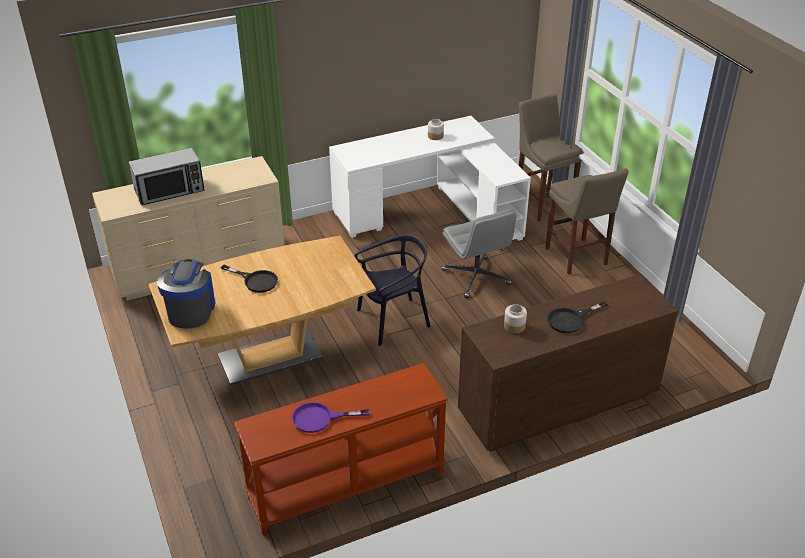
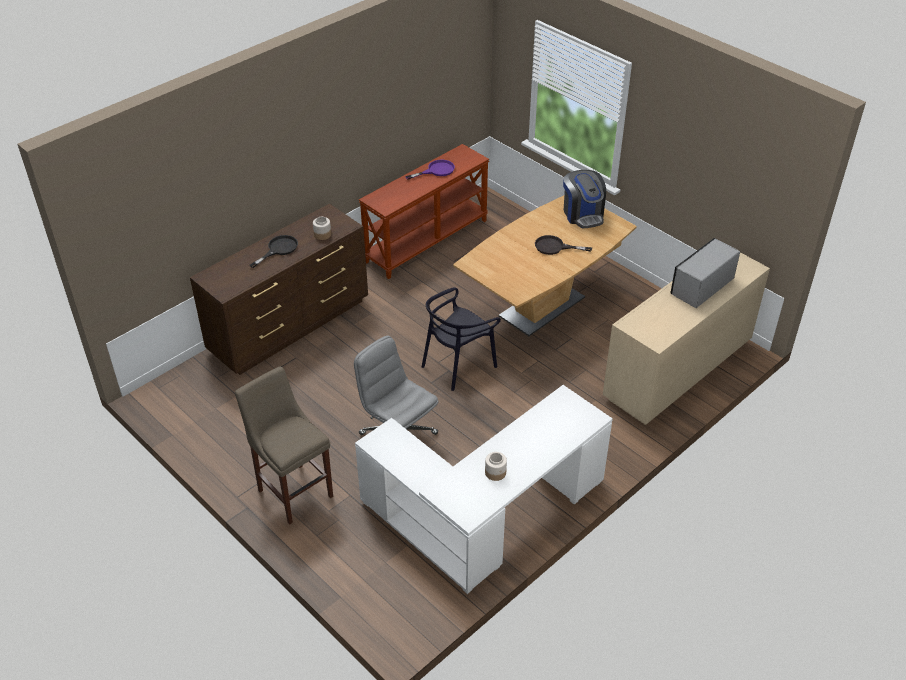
camera: 160 degrees right, 5 degrees up
beige stool [519,94,583,222] -> none

